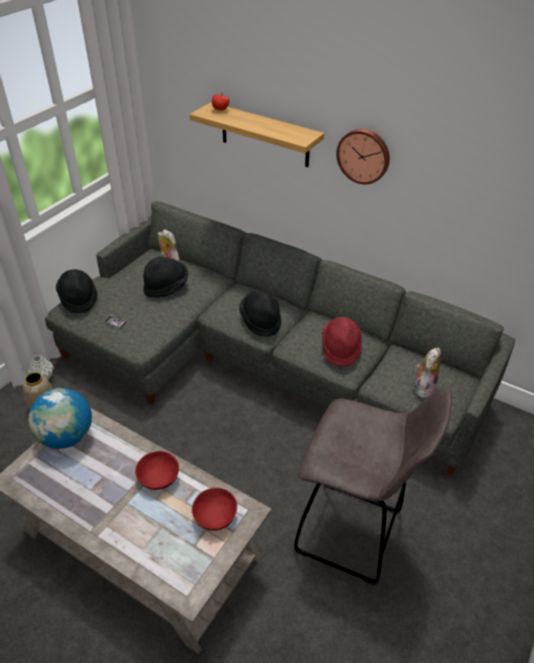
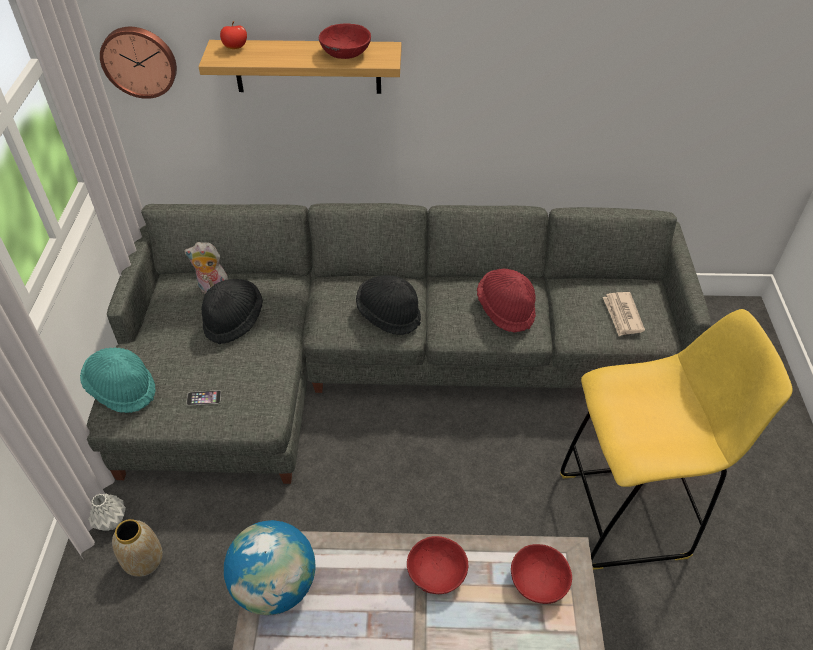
camera: 30 degrees left, 5 degrees up
black hat [56,269,98,313] -> turquoise hat [80,347,156,413]
grey stool [294,388,452,585] -> yellow stool [560,309,793,570]
wall clock [336,129,390,184] -> wall clock moved to [100,27,177,99]
plush toy [413,347,441,398] -> newspaper [603,292,645,336]
none -> red bowl [319,24,371,59]

